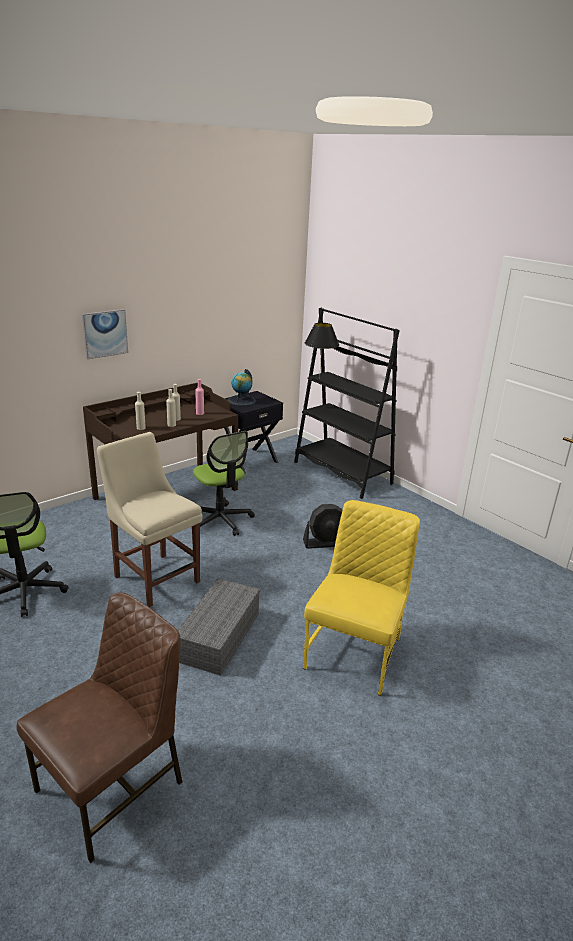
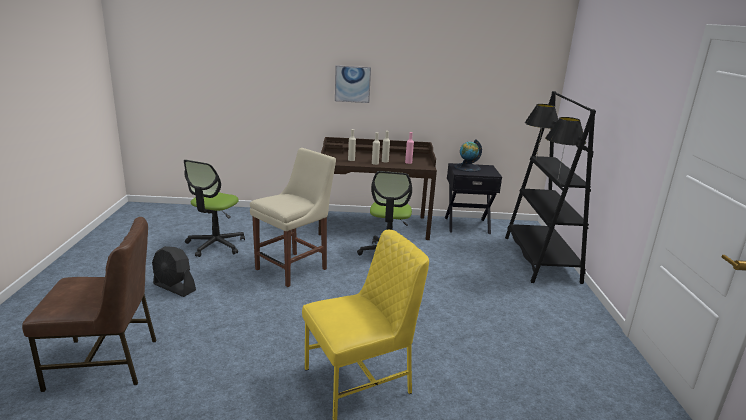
camera: 40 degrees right, 5 degrees down
beige chair [97,432,202,607] -> beige chair turned 45 degrees clockwise [250,148,336,287]
grey storage box [178,578,260,675] -> none
black fan [303,504,343,549] -> black fan moved to [152,246,196,297]
none -> black table lamp [545,117,586,178]

